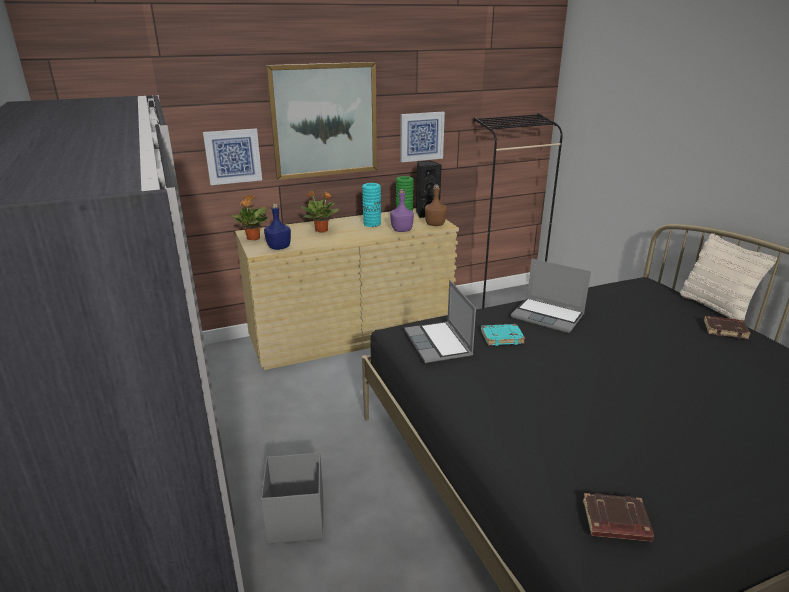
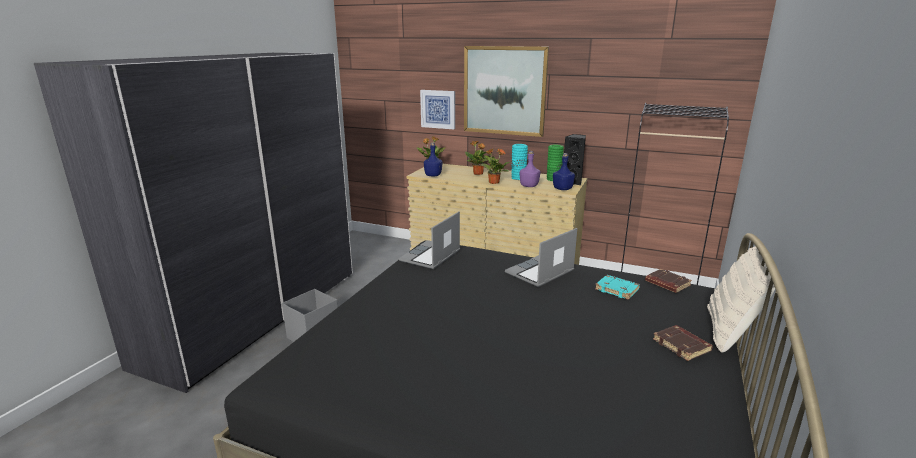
camera: 45 degrees right, 5 degrees down
picture [400,112,445,162] -> none
brown bottle [425,184,447,226] -> blue bottle [553,153,575,190]
turquoise book [481,324,525,346] -> turquoise book moved to [595,275,640,300]
laptop [511,259,591,333] -> laptop turned 60 degrees clockwise [505,228,577,287]
brown book [583,493,654,542] -> brown book moved to [645,269,692,293]
none -> potted plant [481,149,510,184]

